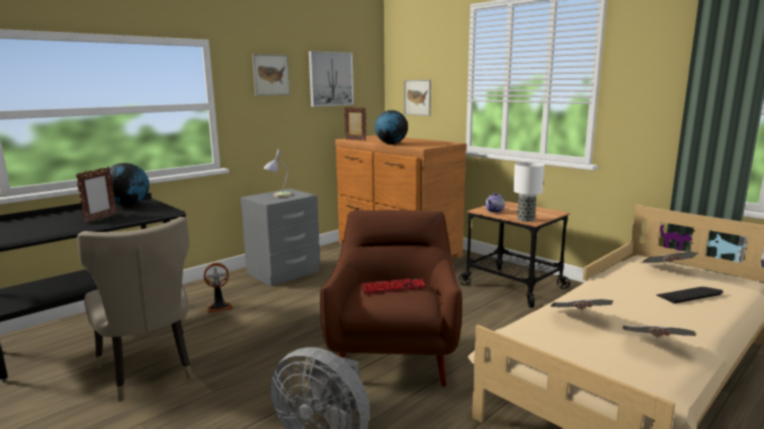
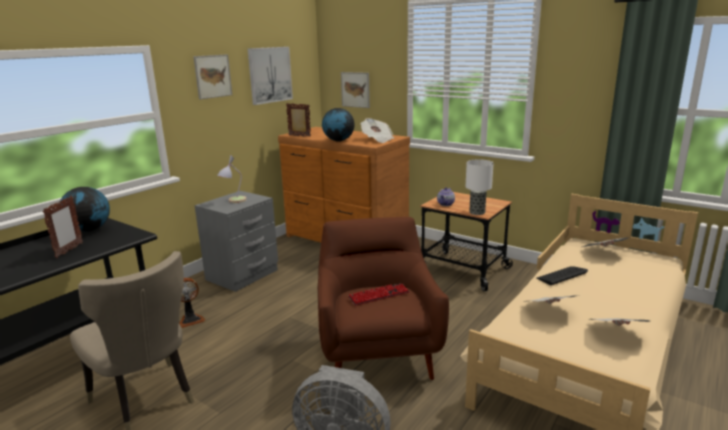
camera: 10 degrees left, 5 degrees up
keyboard [657,287,723,303] -> keyboard moved to [537,266,588,285]
none -> newspaper [360,118,394,143]

